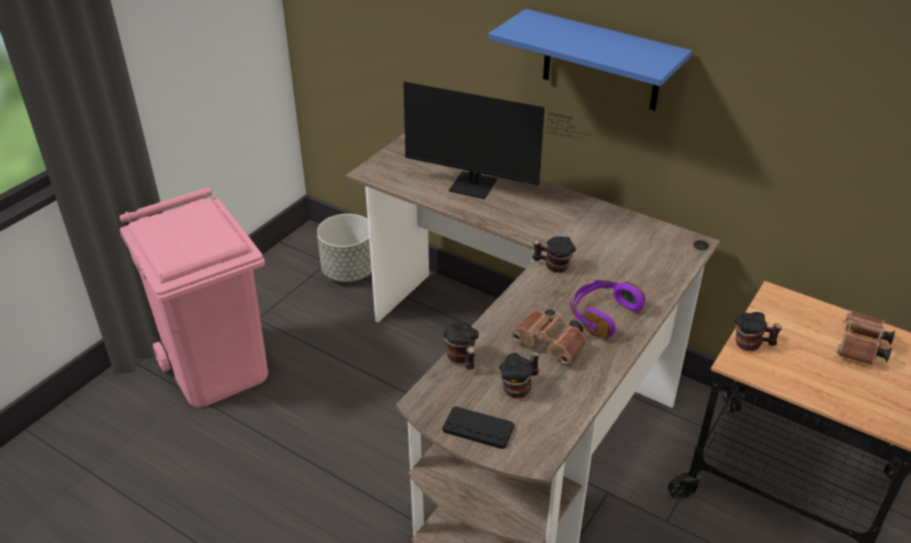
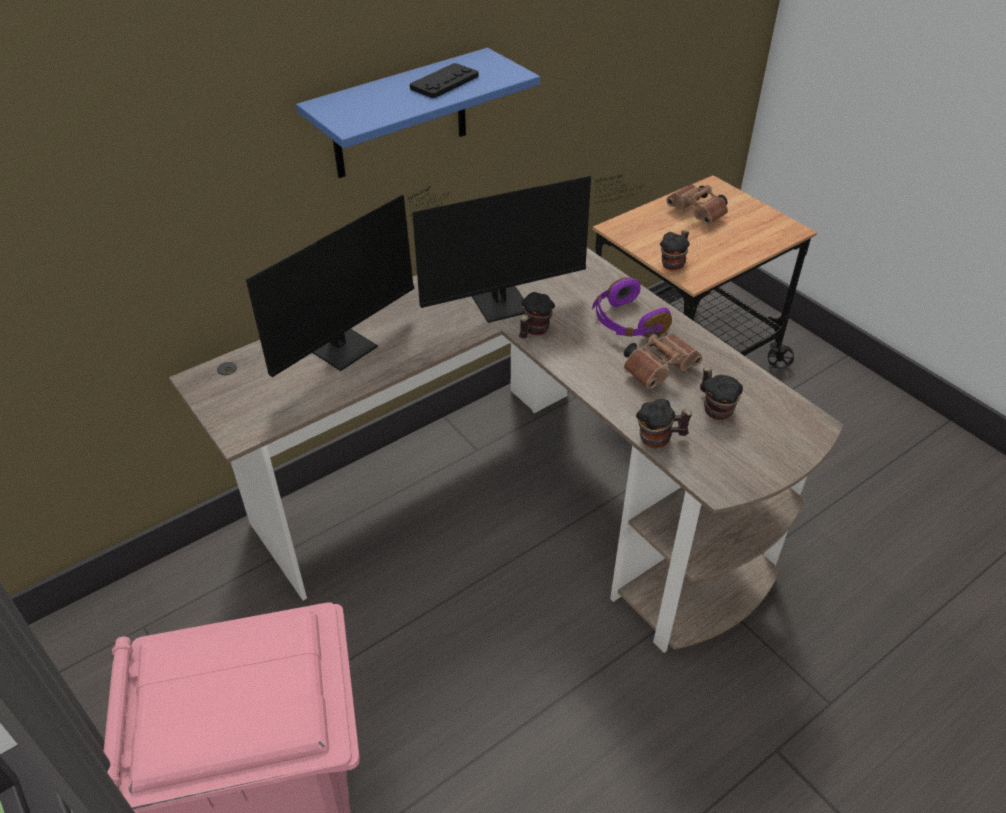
camera: 70 degrees left, 5 degrees up
grey planter [317,214,372,282] -> none
black game controller [442,406,514,449] -> black game controller moved to [410,63,478,98]
none -> monitor [412,175,642,323]

